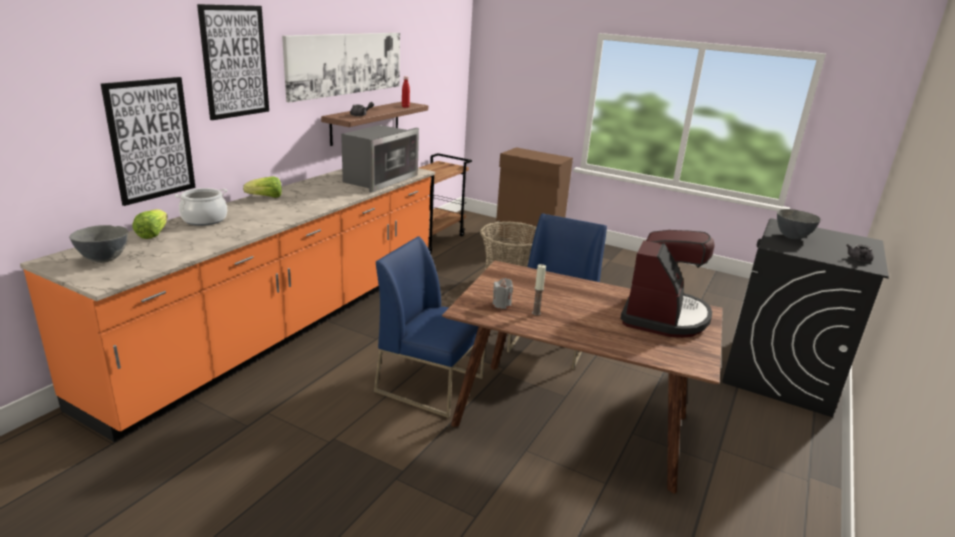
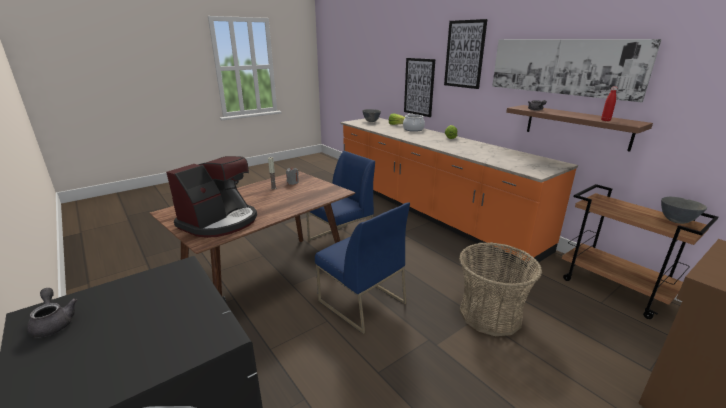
camera: 115 degrees right, 0 degrees up
microwave [341,125,419,193] -> none
coffee machine [620,230,715,338] -> coffee machine turned 105 degrees counterclockwise [166,156,257,238]
grey bowl [777,209,821,239] -> grey bowl moved to [661,197,707,224]

